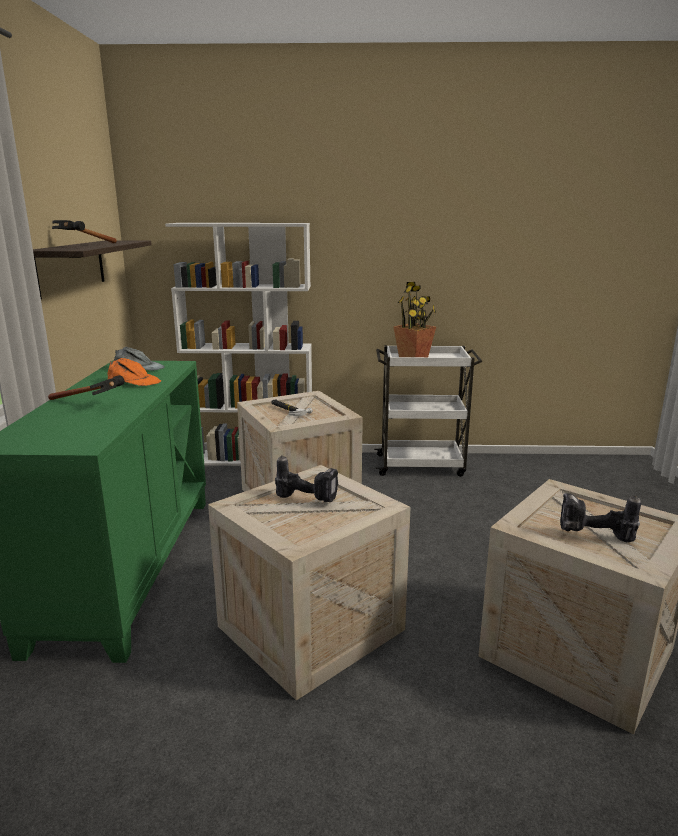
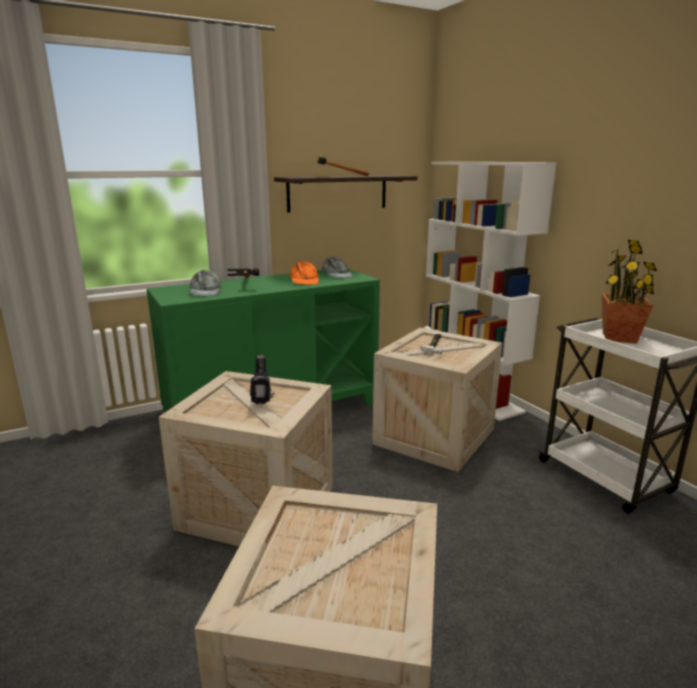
camera: 60 degrees right, 0 degrees up
power drill [560,493,641,542] -> none
none -> grey cap [190,270,222,296]

